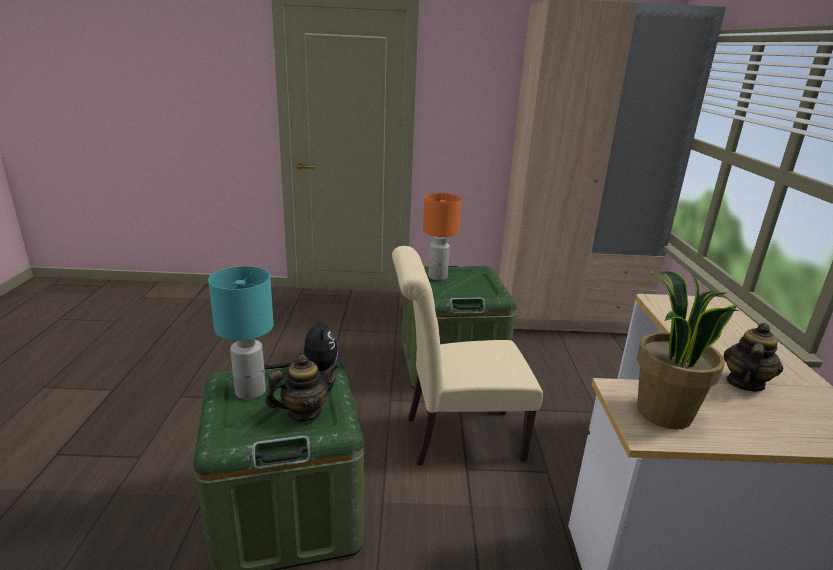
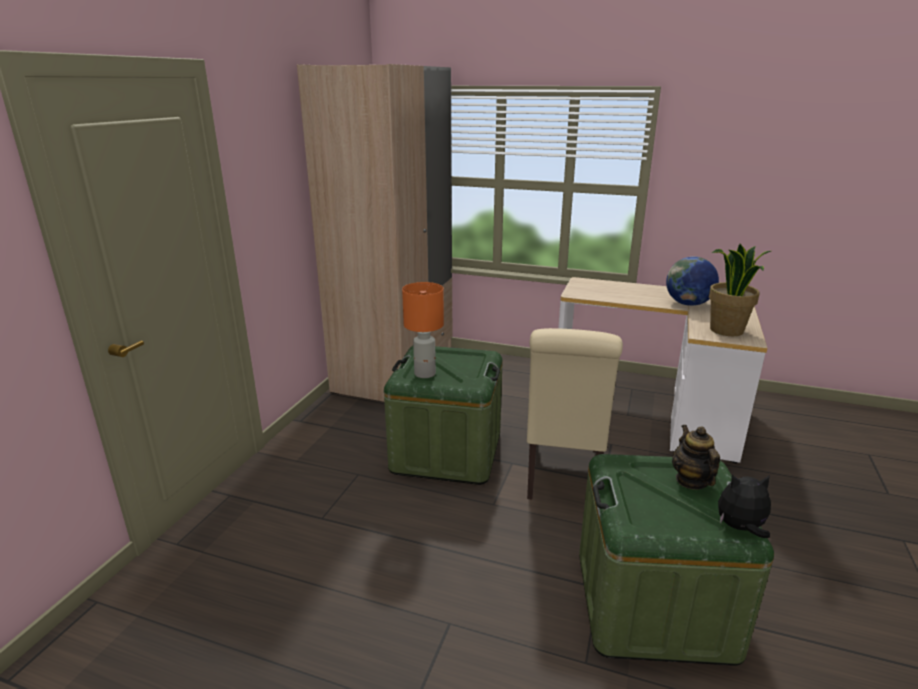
camera: 70 degrees left, 0 degrees up
turquoise table lamp [208,266,274,400] -> none
plush toy [294,315,338,371] -> plush toy moved to [718,475,771,538]
teapot [724,323,783,392] -> globe [666,256,719,306]

